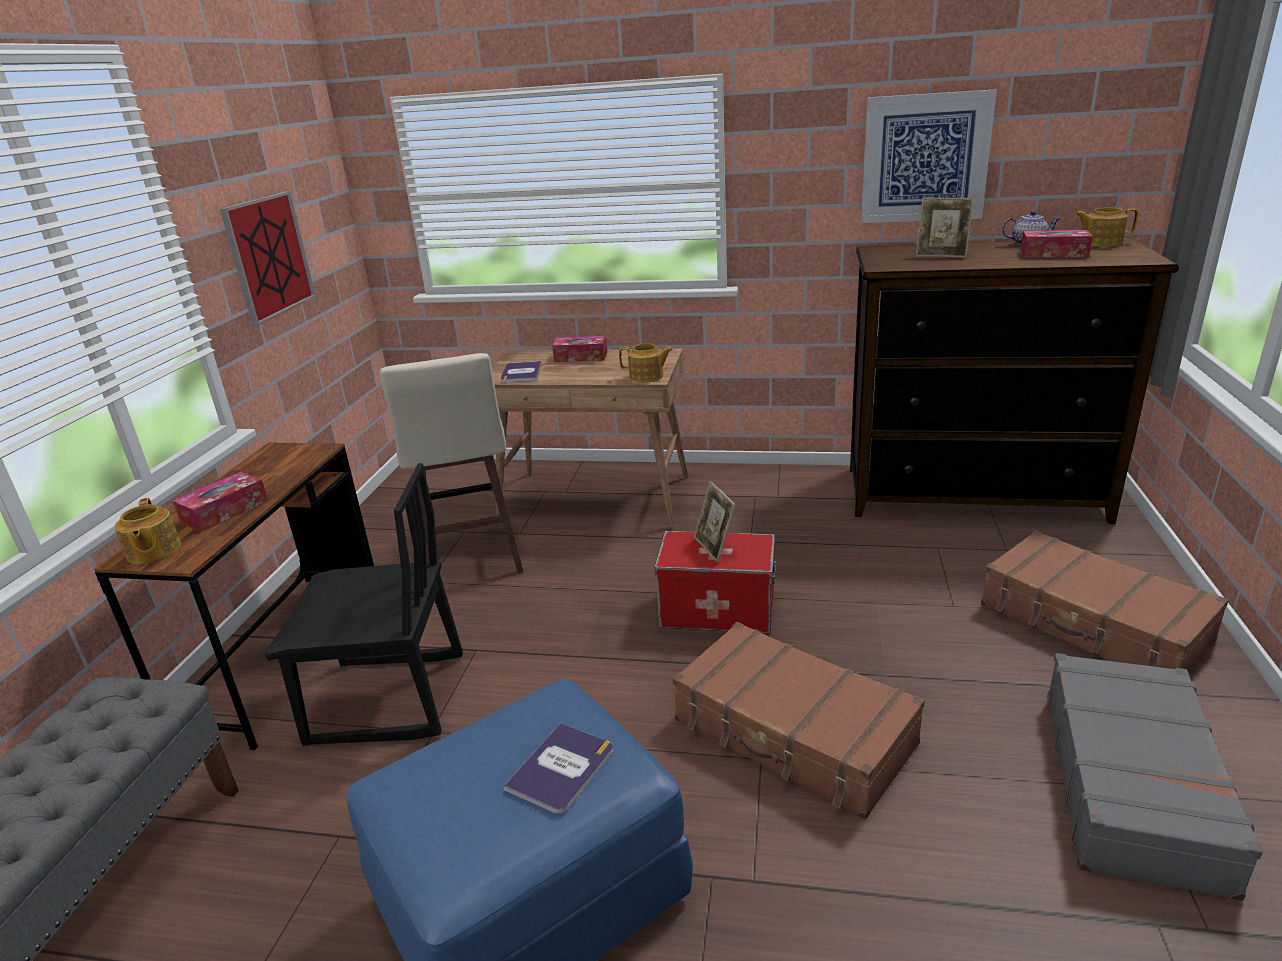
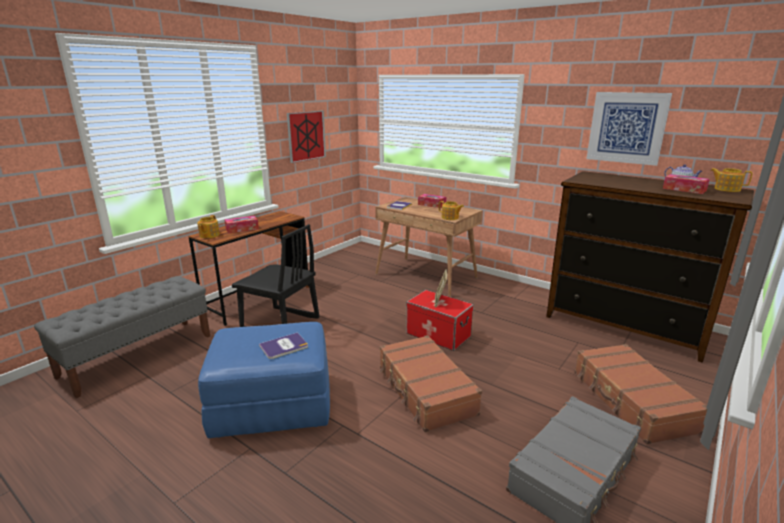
camera: 25 degrees right, 5 degrees down
beige stool [380,353,523,573] -> none
picture frame [916,198,974,258] -> none

